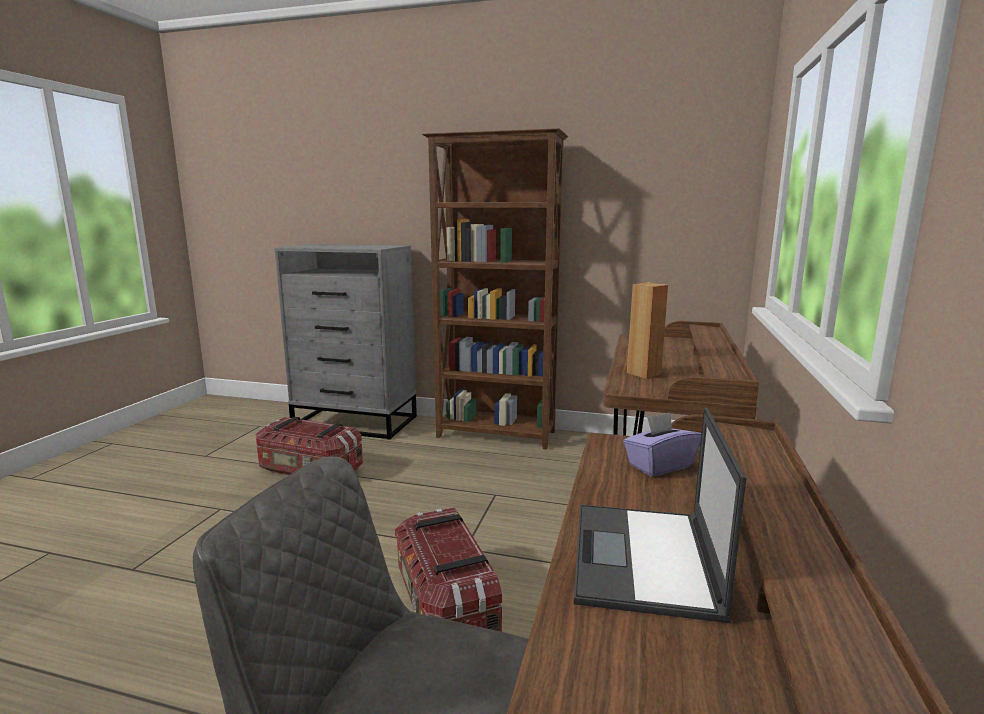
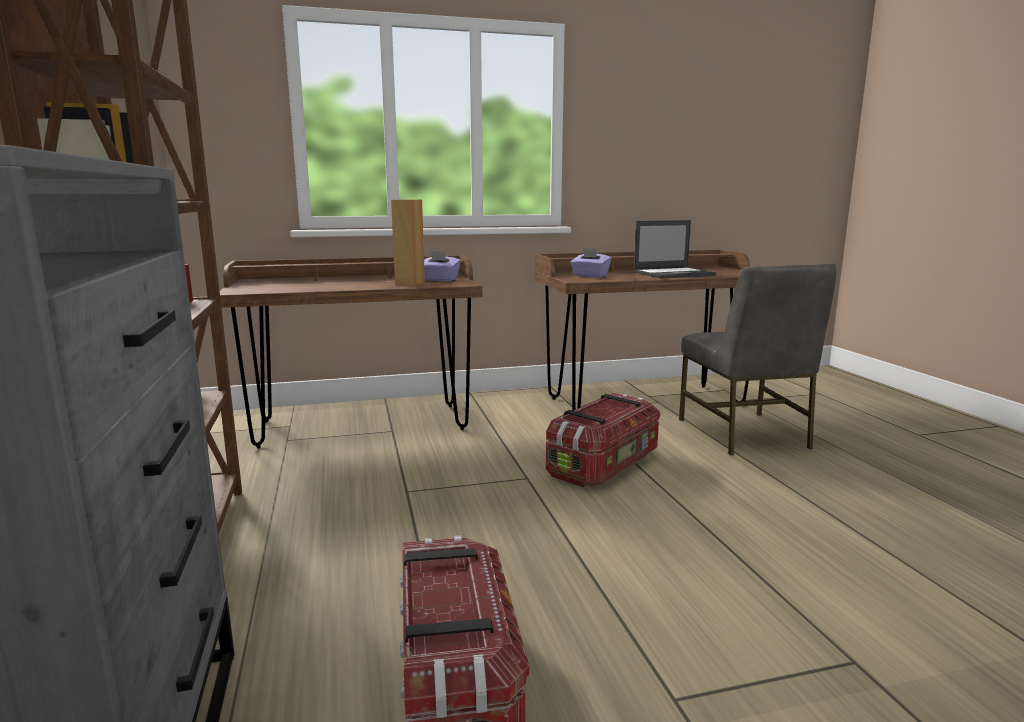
camera: 120 degrees left, 0 degrees up
none -> purple tissue box [424,251,460,281]

